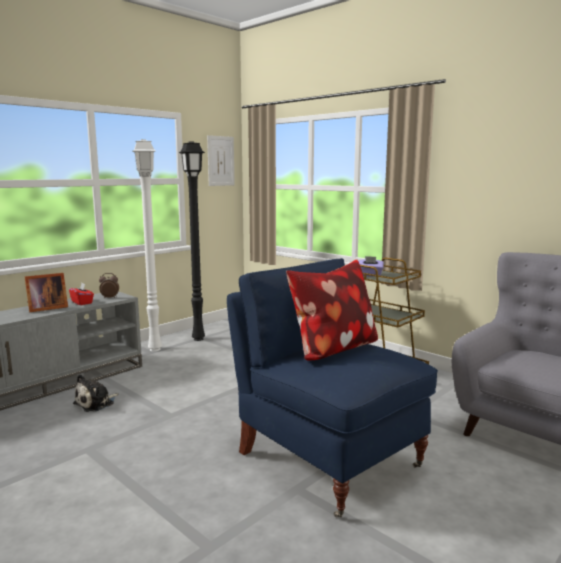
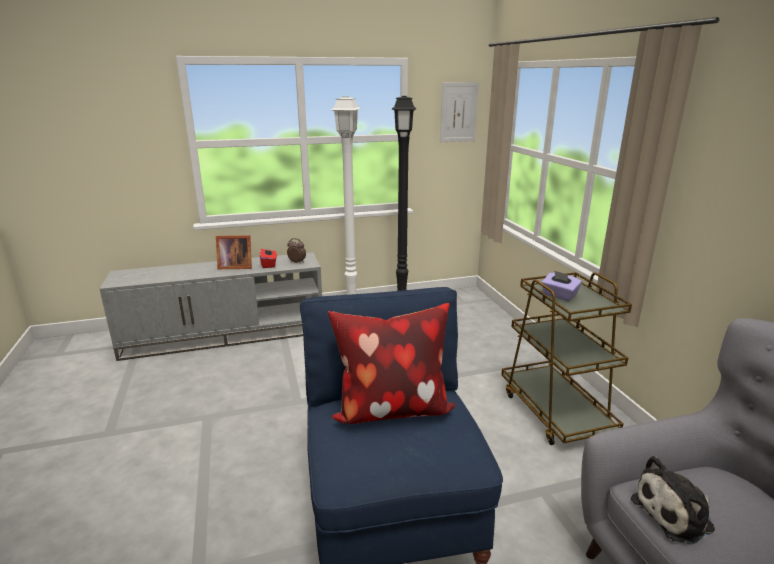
camera: 30 degrees right, 10 degrees up
plush toy [73,374,119,412] -> plush toy moved to [631,456,715,545]

